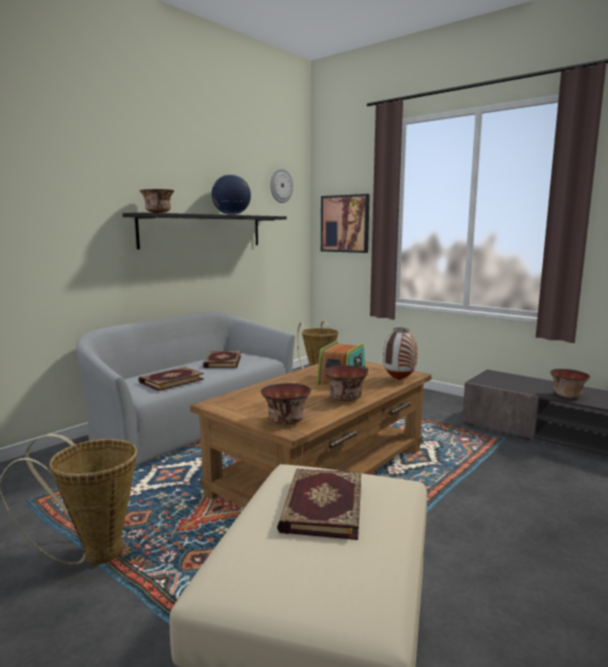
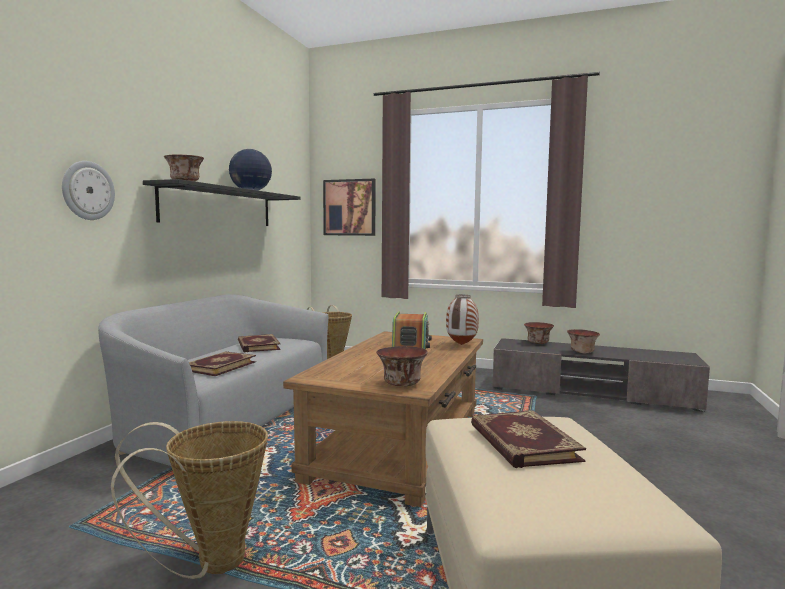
camera: 20 degrees left, 5 degrees down
wall clock [270,168,293,203] -> wall clock moved to [62,161,115,220]
bowl [324,365,368,401] -> bowl moved to [524,322,554,344]

